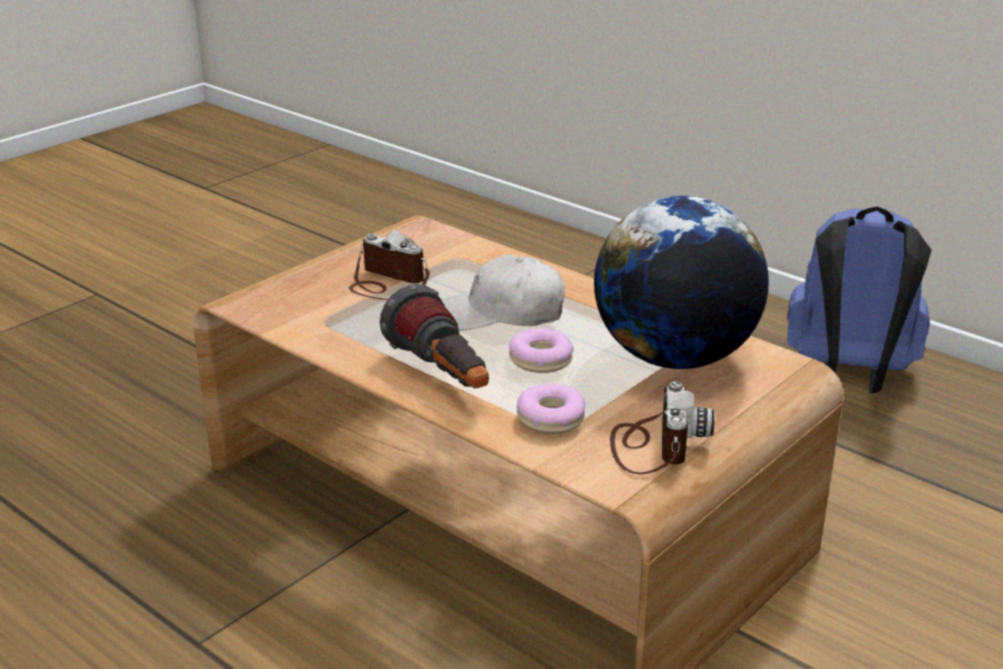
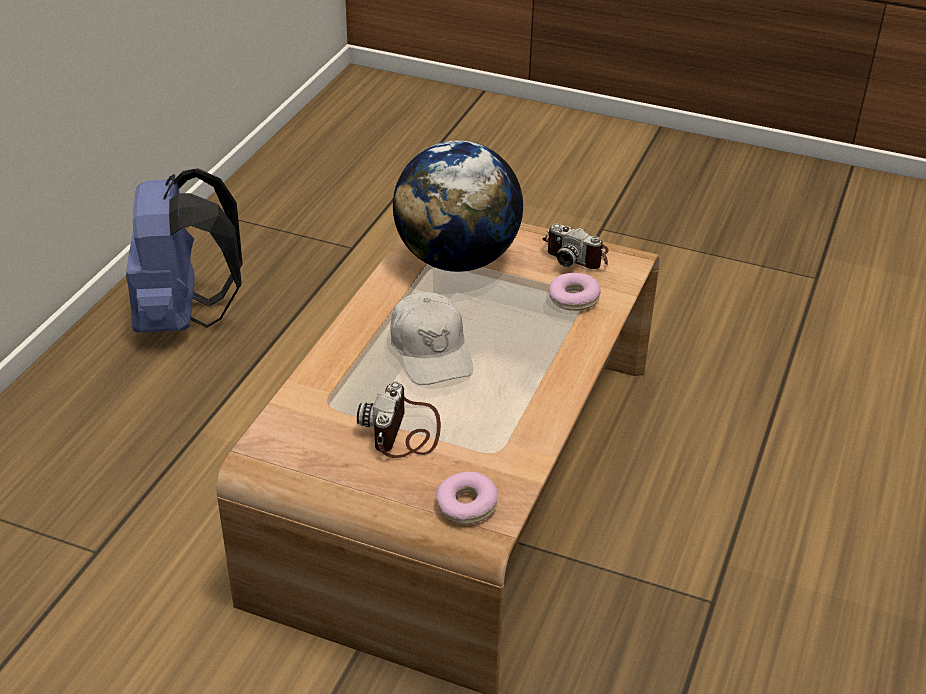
camera: 110 degrees left, 10 degrees up
flashlight [380,284,489,389] -> none
donut [509,328,573,373] -> donut moved to [436,472,498,524]
camera [610,381,714,474] -> camera turned 135 degrees counterclockwise [543,223,609,269]

